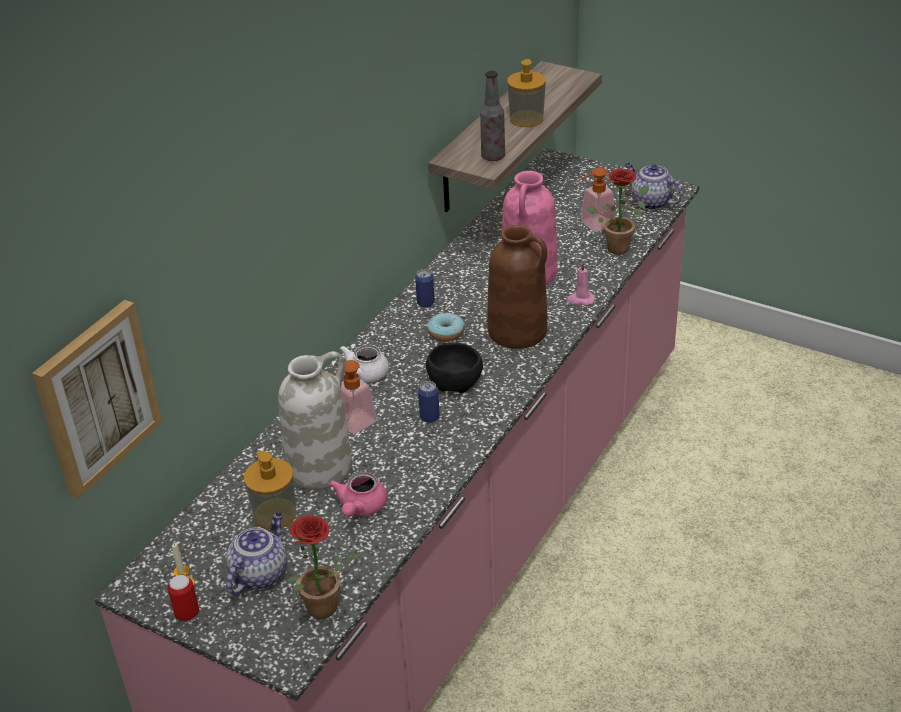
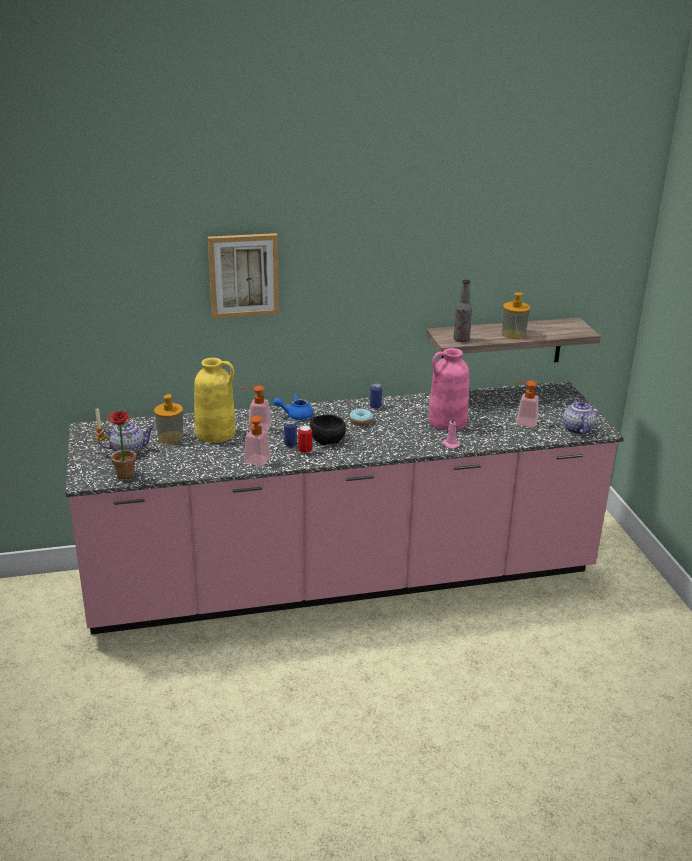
camera: 45 degrees right, 10 degrees down
picture [32,300,162,499] -> picture moved to [208,233,279,319]
can [168,575,199,621] -> can moved to [298,426,312,454]
white vase [278,351,352,490] -> yellow vase [194,358,236,443]
pink teapot [329,472,387,517] -> none
white teapot [337,345,389,383] -> blue teapot [273,394,313,420]
brown vase [488,225,547,349] -> none
potted plant [587,168,649,255] -> none
none -> soap dispenser [244,416,271,466]

